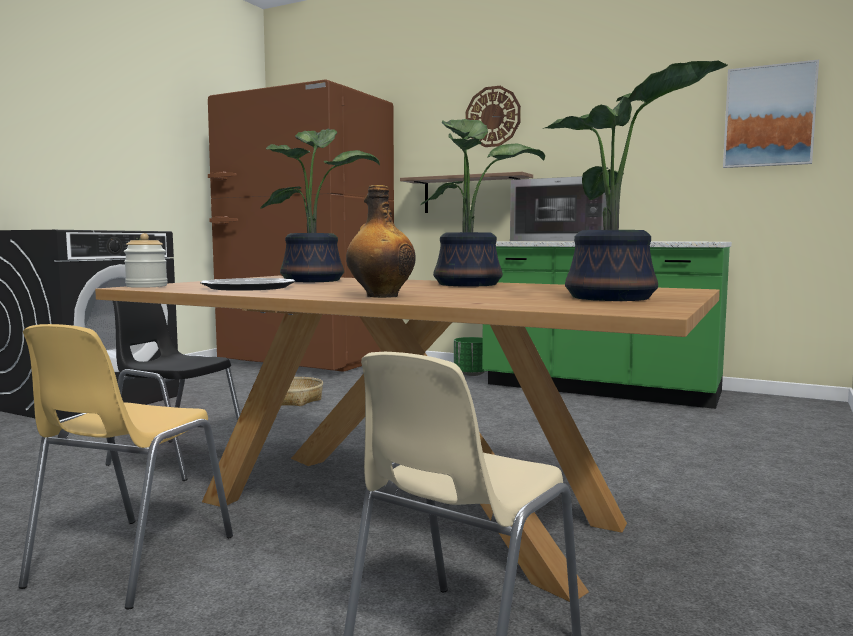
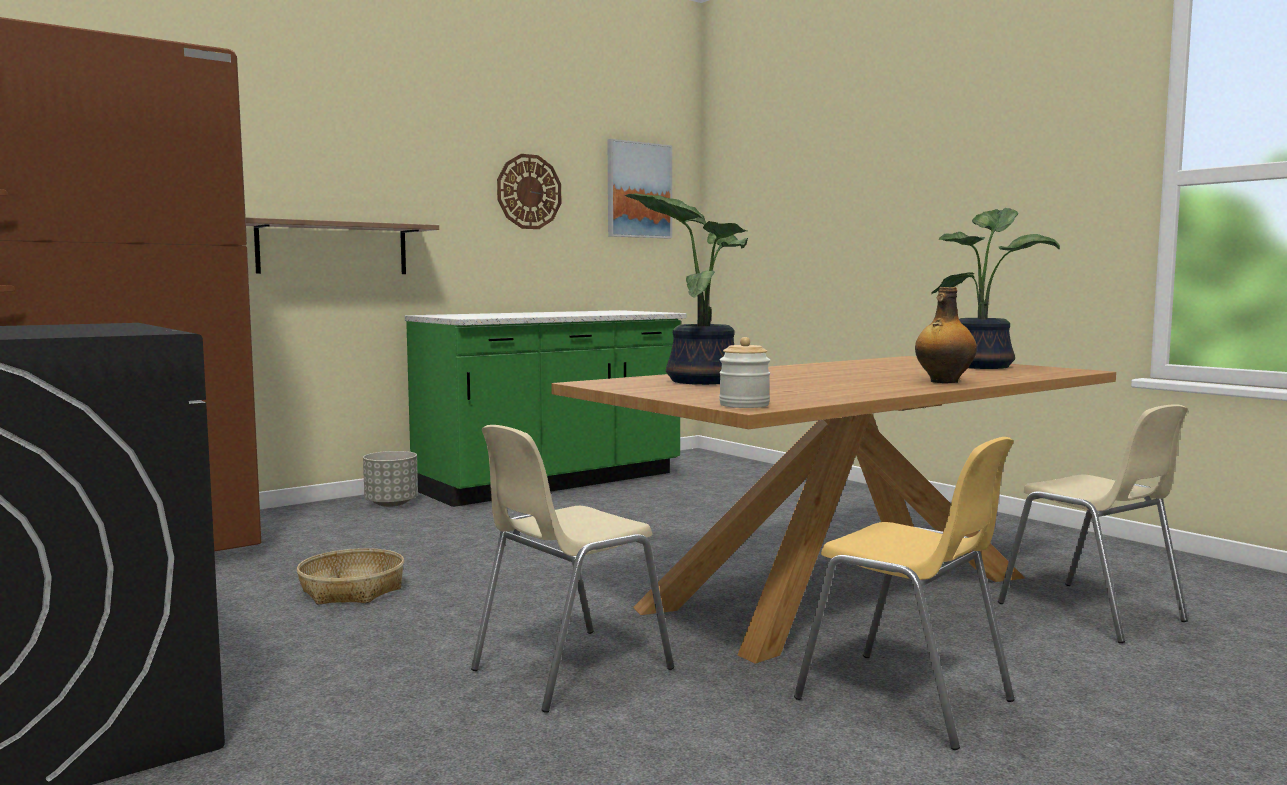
camera: 65 degrees left, 0 degrees up
black chair [106,301,241,481] -> beige chair [471,425,674,713]
plate [200,278,296,291] -> none
potted plant [420,119,545,287] -> none
green planter [454,337,486,376] -> grey planter [363,451,418,507]
wall clock [466,86,521,147] -> wall clock moved to [497,154,561,229]
microwave [510,176,607,241] -> none

